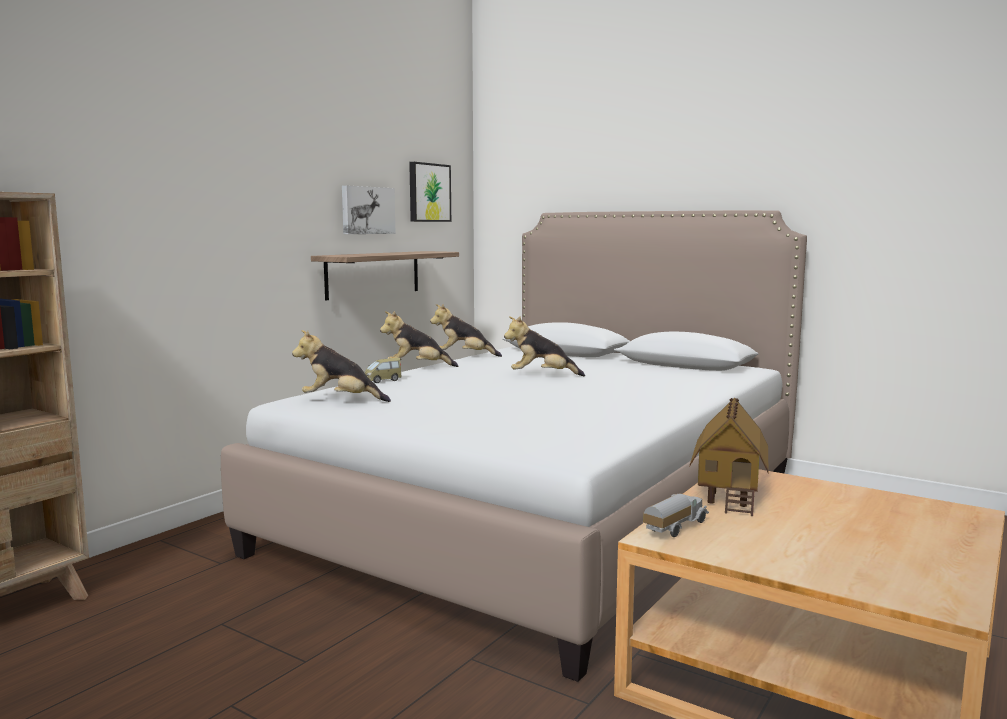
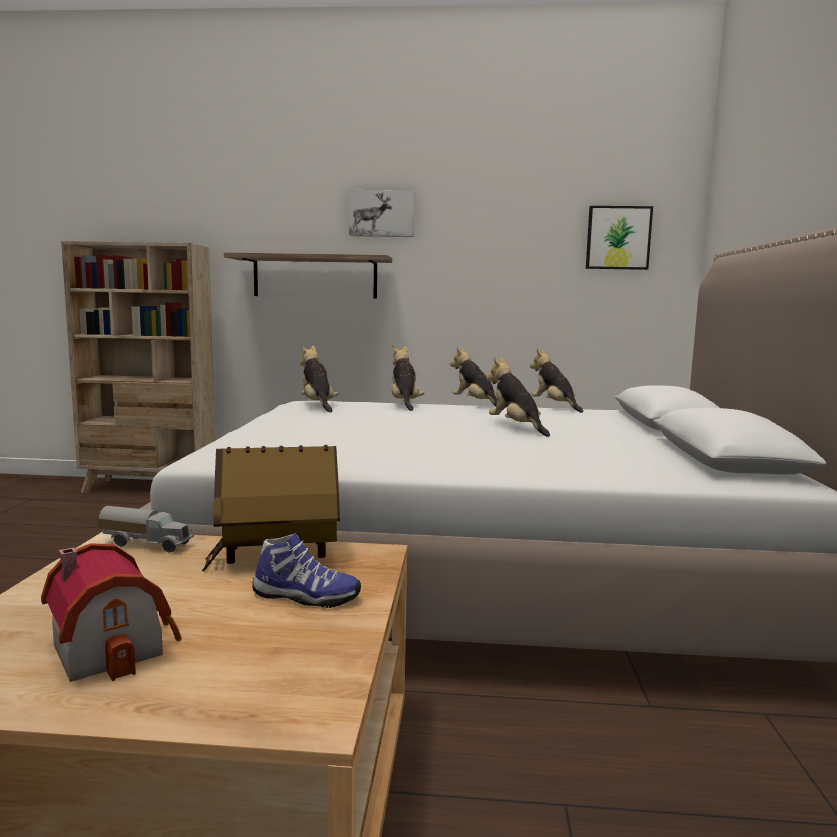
camera: 60 degrees right, 0 degrees up
shelf [311,251,459,300] -> shelf moved to [224,252,392,299]
picture [342,185,396,234] -> picture moved to [349,190,414,237]
toy car [364,358,401,383] -> plush toy [391,346,424,411]
none -> toy house [41,543,182,682]
none -> shoe [252,533,361,608]

